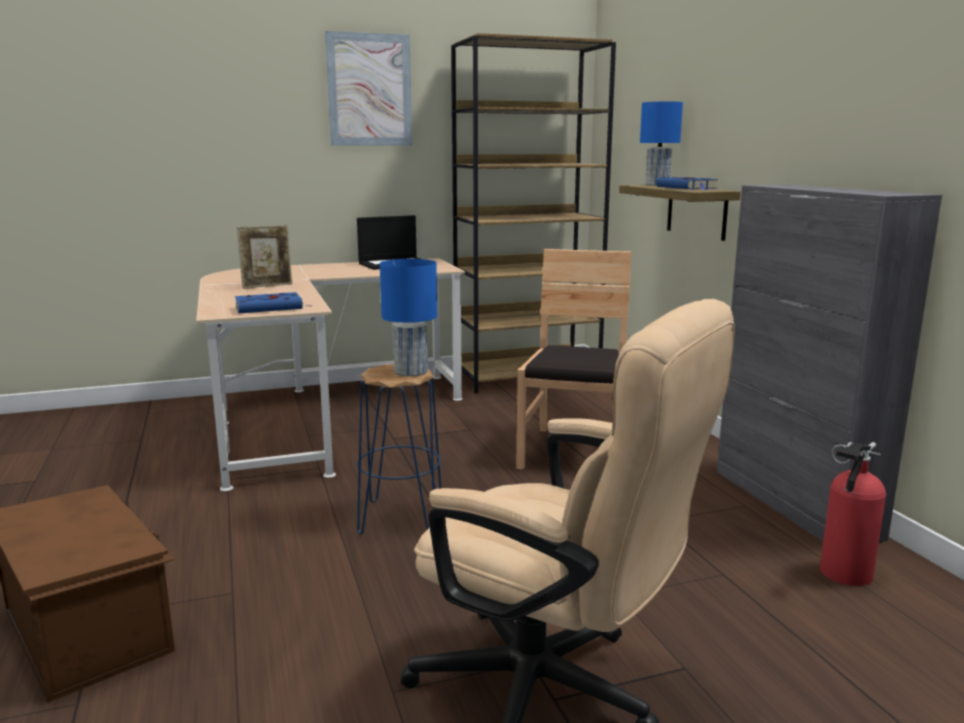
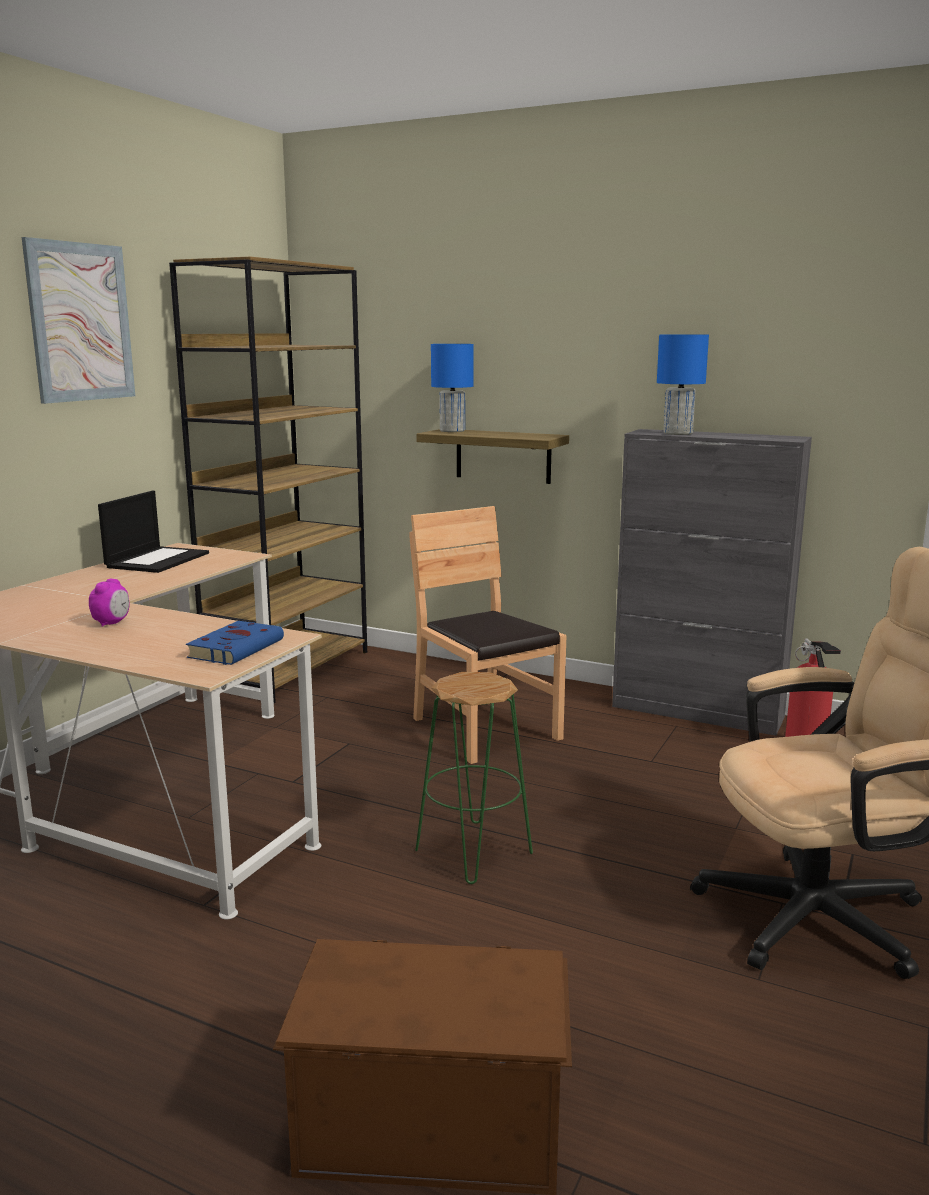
camera: 45 degrees left, 0 degrees up
picture frame [237,225,292,289] -> alarm clock [89,579,129,627]
blue stool [357,364,441,535] -> green stool [415,672,533,884]
blue table lamp [380,259,437,377] -> blue table lamp moved to [657,334,709,435]
blue book [656,177,718,190] -> none

